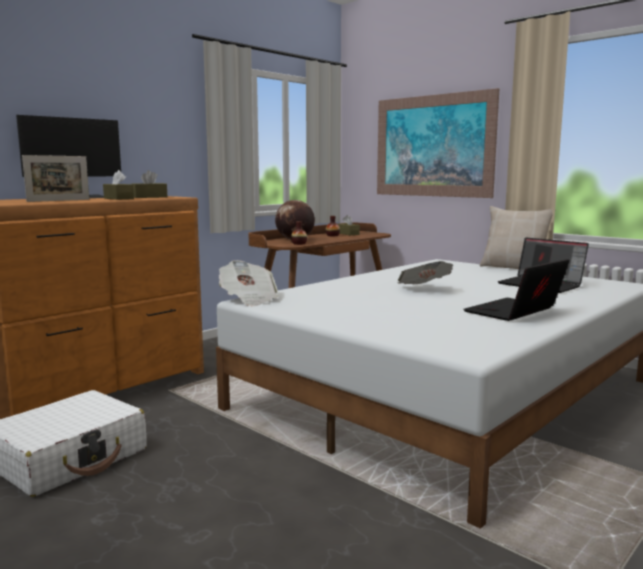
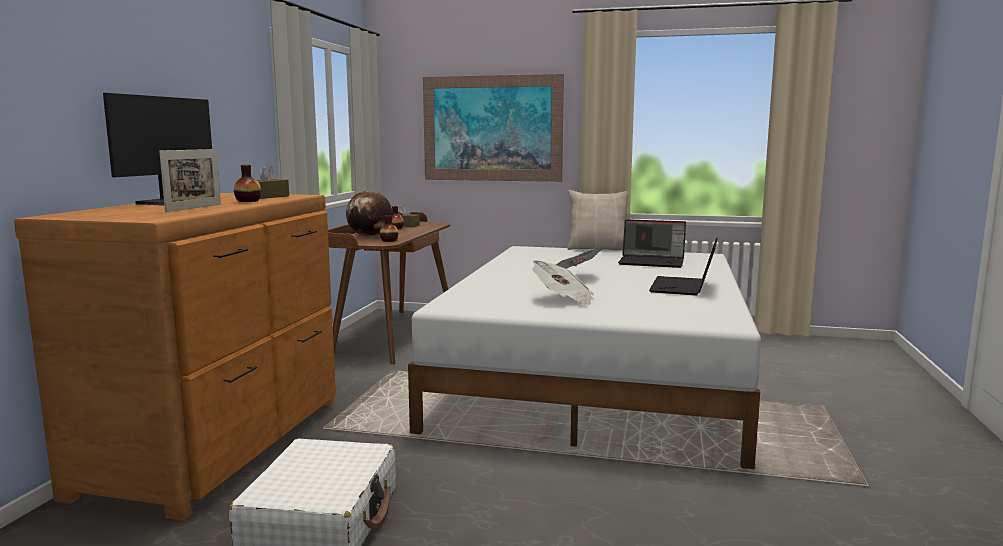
camera: 30 degrees left, 0 degrees up
brown tissue box [103,170,134,200] -> vase [234,165,261,202]
newspaper [219,260,278,306] -> newspaper moved to [532,260,594,306]

